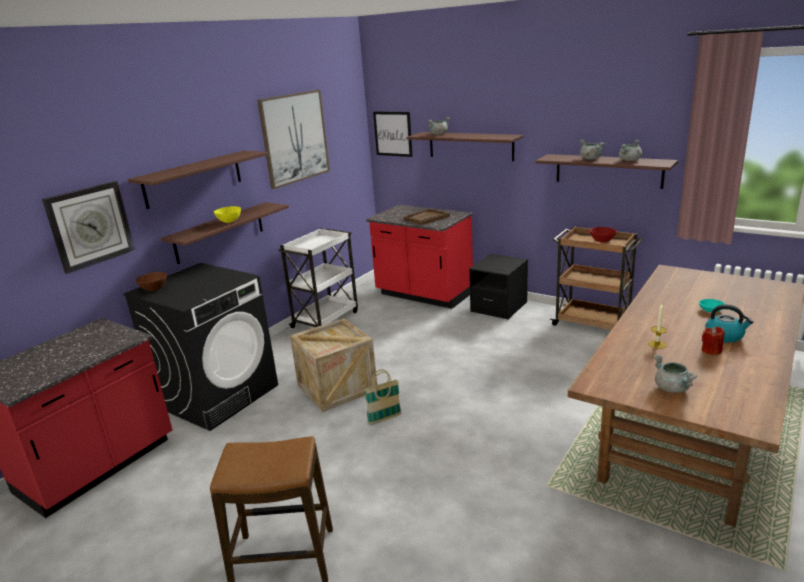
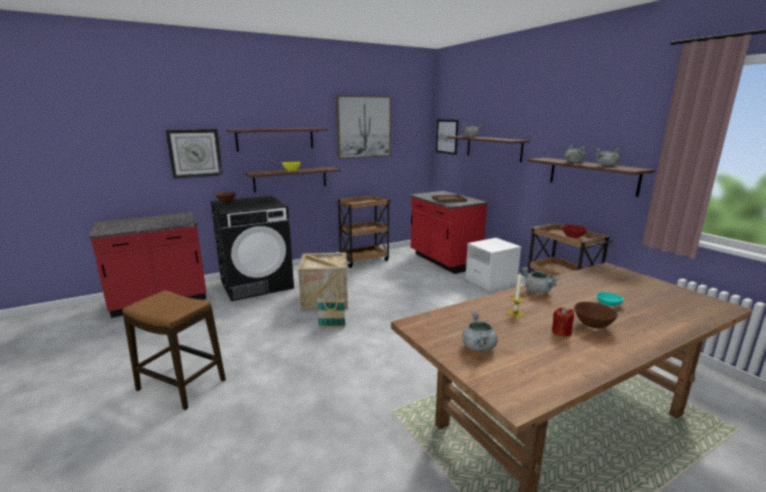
camera: 25 degrees right, 5 degrees down
white cart [278,228,358,328] -> brown cart [335,195,392,268]
black nightstand [469,254,528,319] -> white nightstand [465,238,521,291]
kettle [705,304,753,342] -> brown bowl [574,302,618,329]
none -> grey cooking pot [522,267,560,294]

